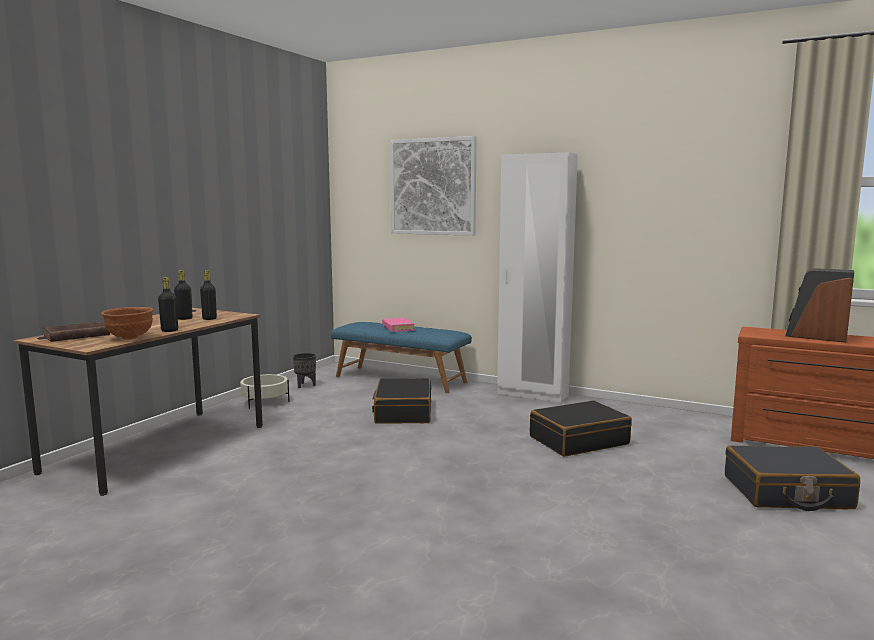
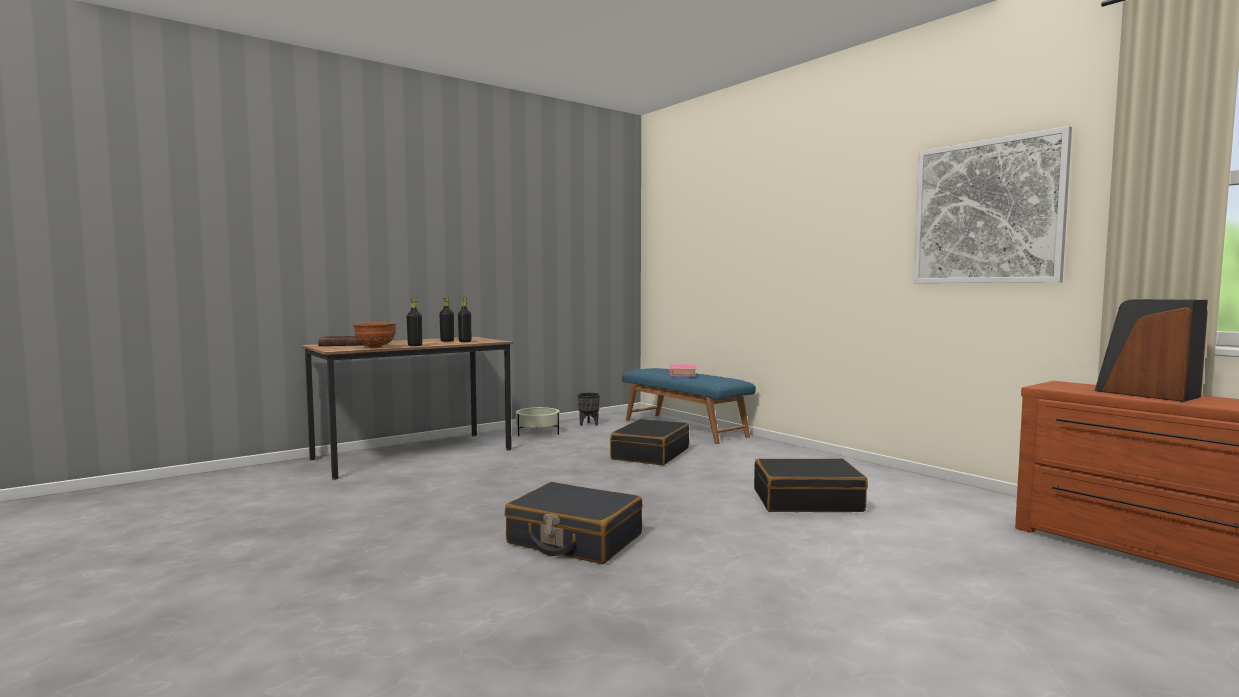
camera: 25 degrees right, 5 degrees down
picture [390,136,476,236] -> picture moved to [913,126,1072,283]
white wardrobe [497,152,578,403] -> none
black suitcase [725,445,860,511] -> black suitcase moved to [504,482,643,564]

